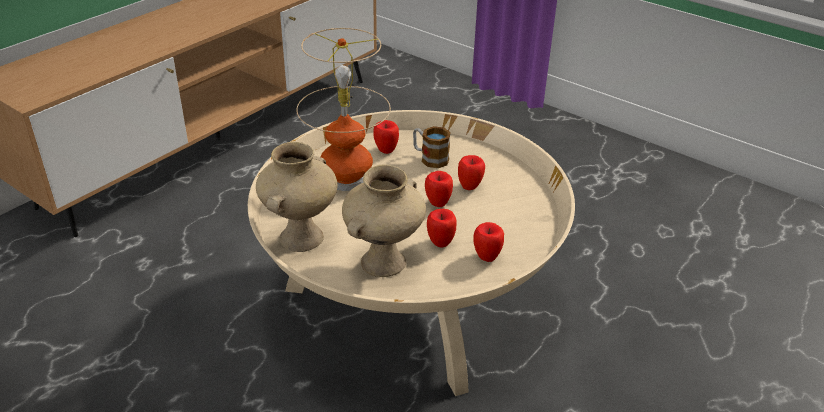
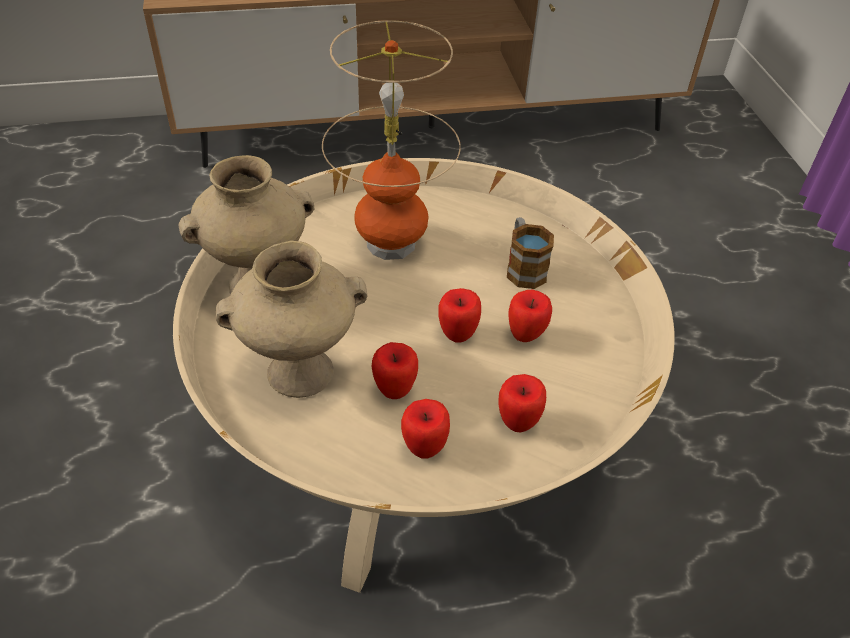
camera: 40 degrees right, 10 degrees up
apple [373,120,399,154] -> apple moved to [498,374,546,432]

